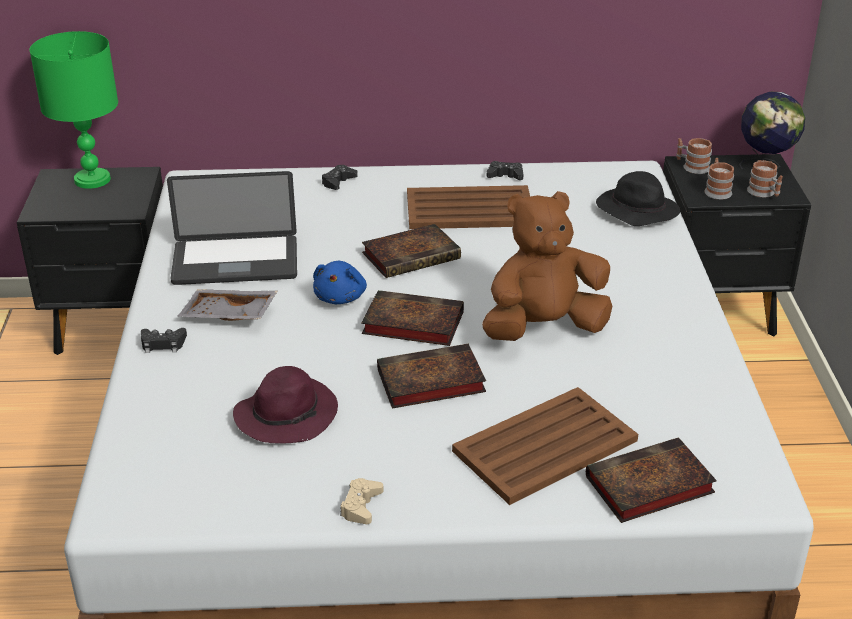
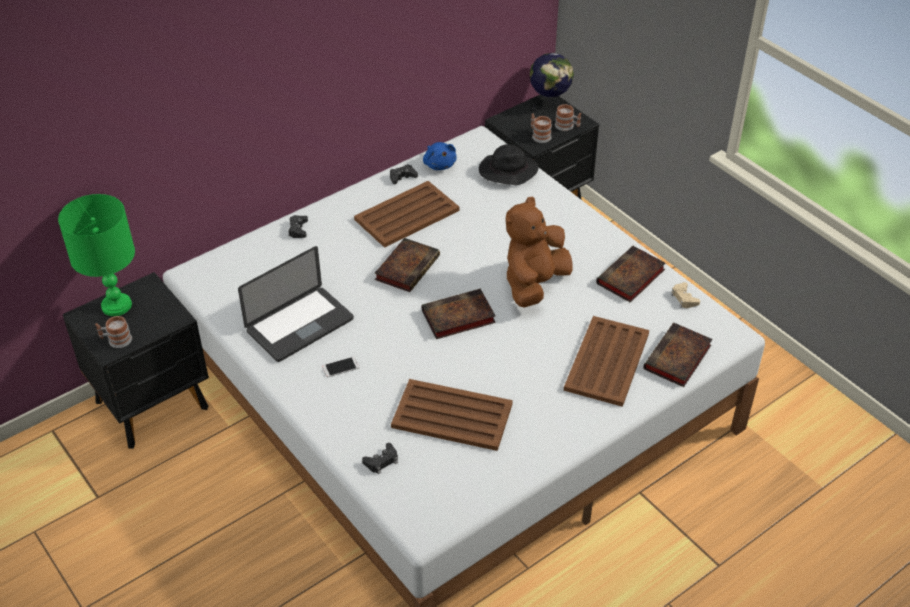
camera: 35 degrees left, 10 degrees up
black game controller [141,328,187,353] -> black game controller moved to [362,443,398,474]
grey tray [178,289,278,321] -> phone [322,356,360,377]
purple hat [233,366,338,444] -> brown tray [391,379,513,451]
blue plush toy [313,261,367,304] -> blue plush toy moved to [423,142,457,170]
beige game controller [340,478,384,524] -> beige game controller moved to [671,282,700,308]
book [377,344,486,409] -> book moved to [596,246,666,303]
mug [676,138,712,174] -> mug moved to [95,316,132,348]

